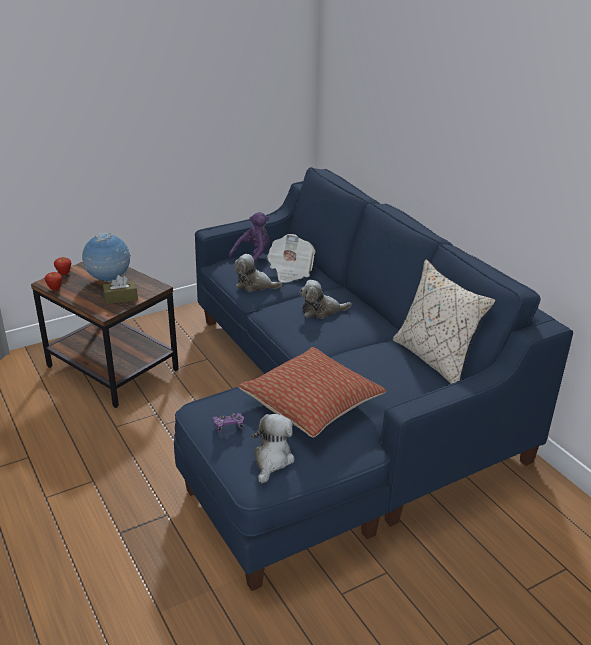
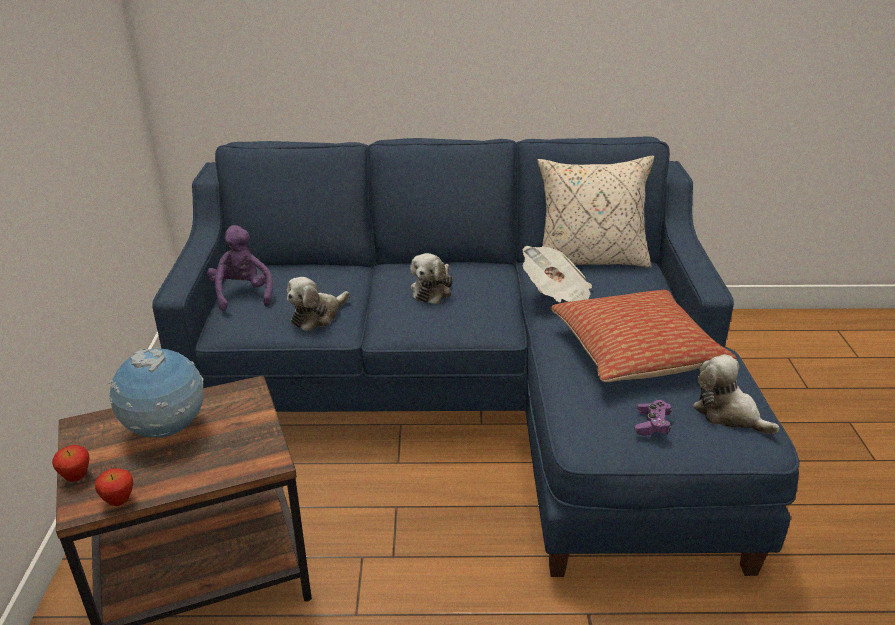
camera: 60 degrees left, 0 degrees up
brown tissue box [103,275,138,304] -> none
newspaper [267,234,315,283] -> newspaper moved to [523,246,592,302]

